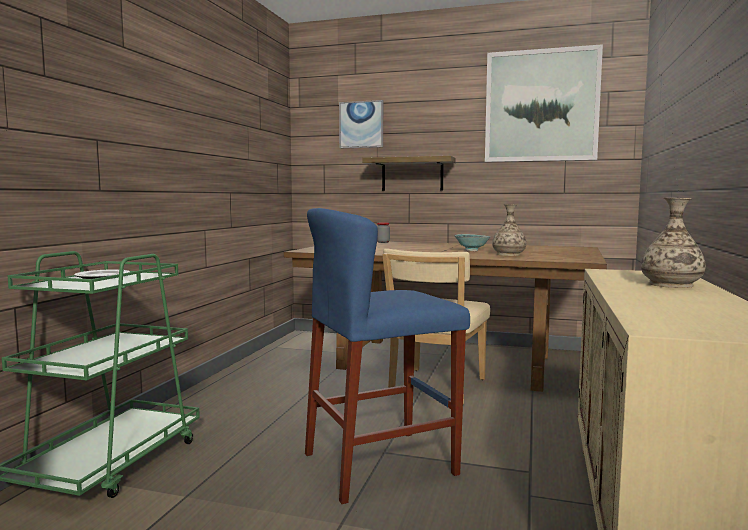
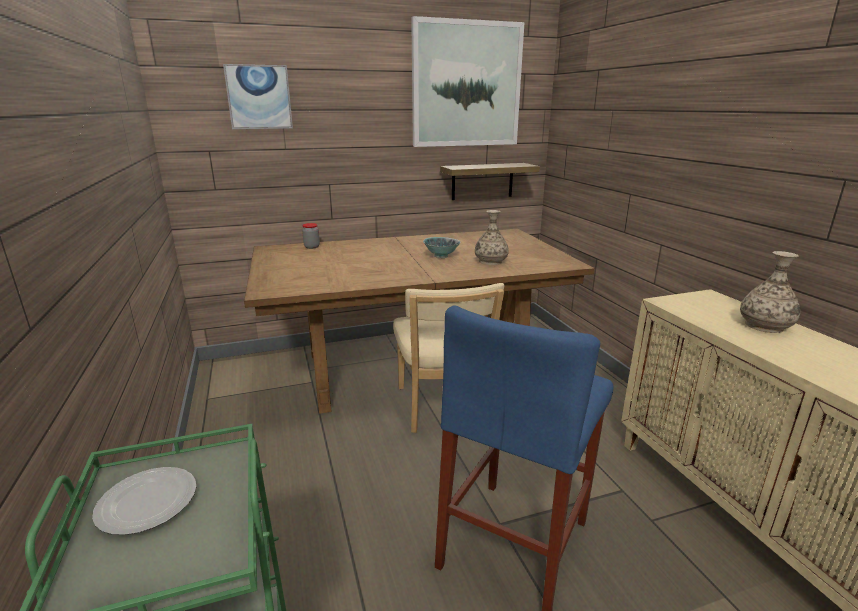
camera: 35 degrees left, 15 degrees up
shelf [363,156,456,191] -> shelf moved to [440,163,540,200]

